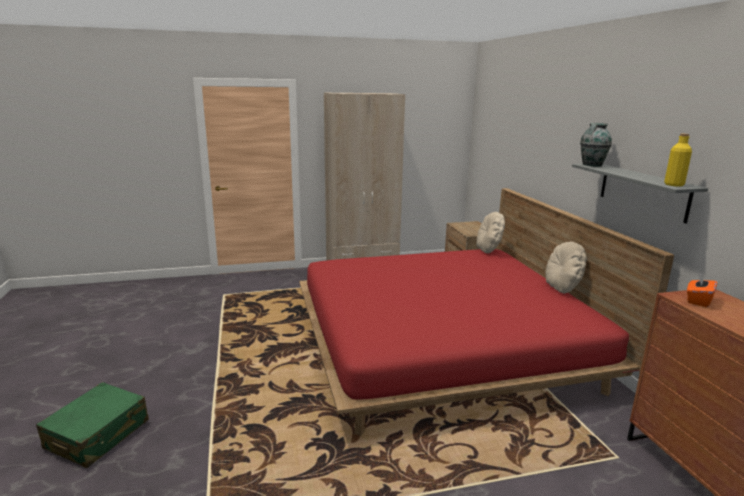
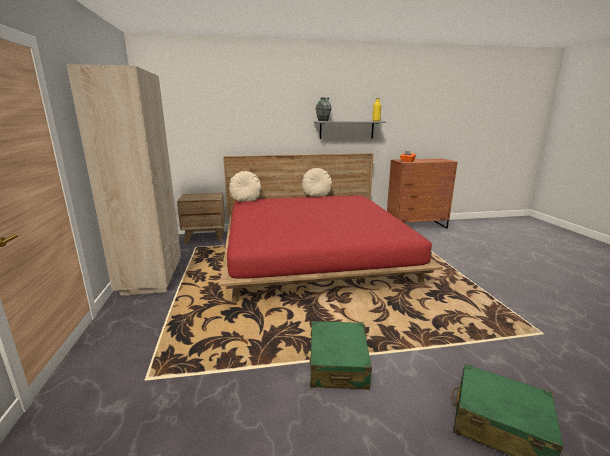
camera: 85 degrees left, 0 degrees up
none -> green suitcase [310,321,372,390]

